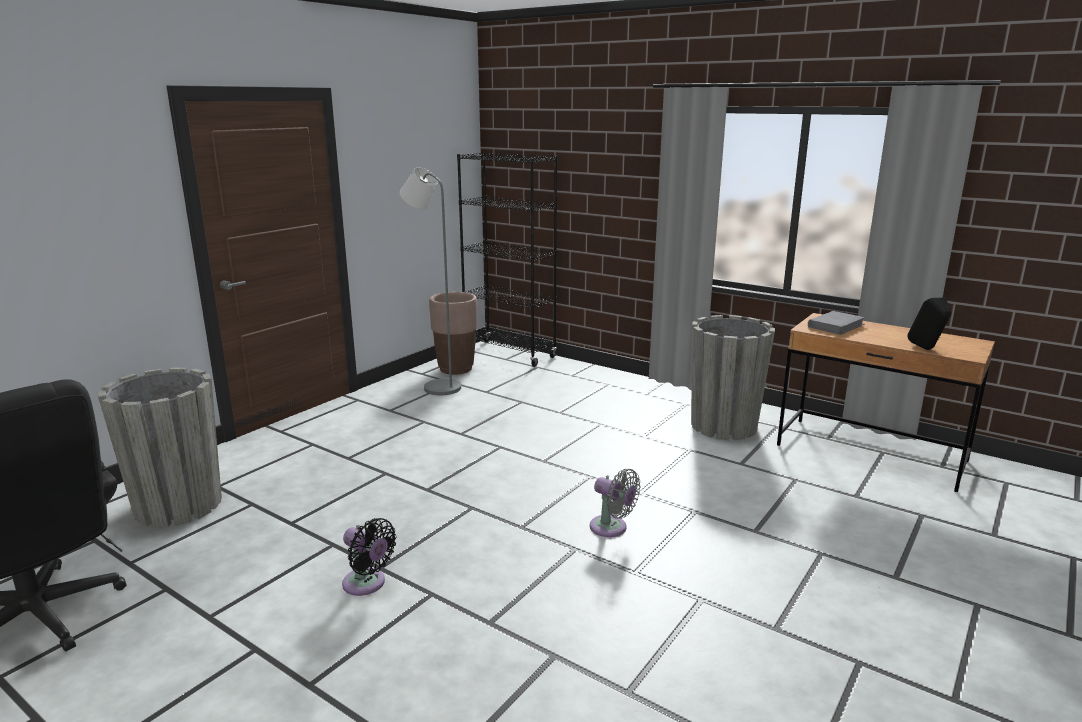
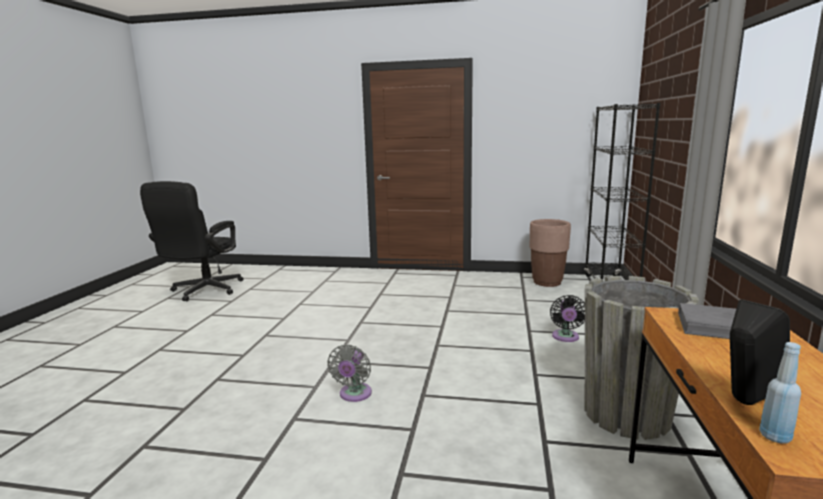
camera: 65 degrees right, 5 degrees down
grey planter [98,368,222,527] -> none
black fan [342,518,397,596] -> black fan moved to [550,295,585,342]
grey floor lamp [400,167,461,395] -> none
none -> blue bottle [759,342,801,444]

